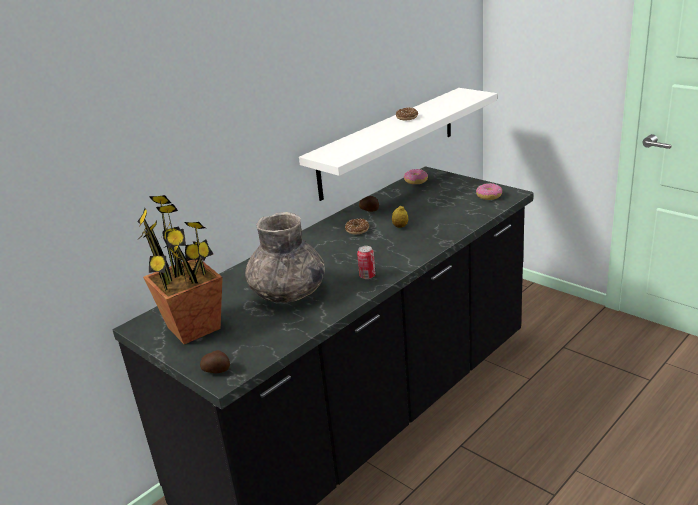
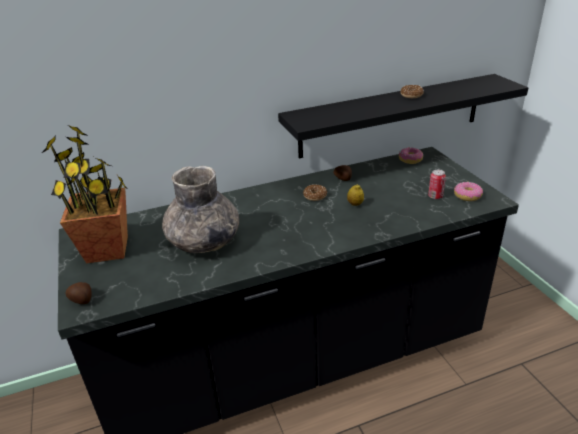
camera: 25 degrees right, 5 degrees up
white shelf [299,88,497,201] -> black shelf [278,74,528,158]
can [357,246,376,279] -> can moved to [428,170,446,199]

